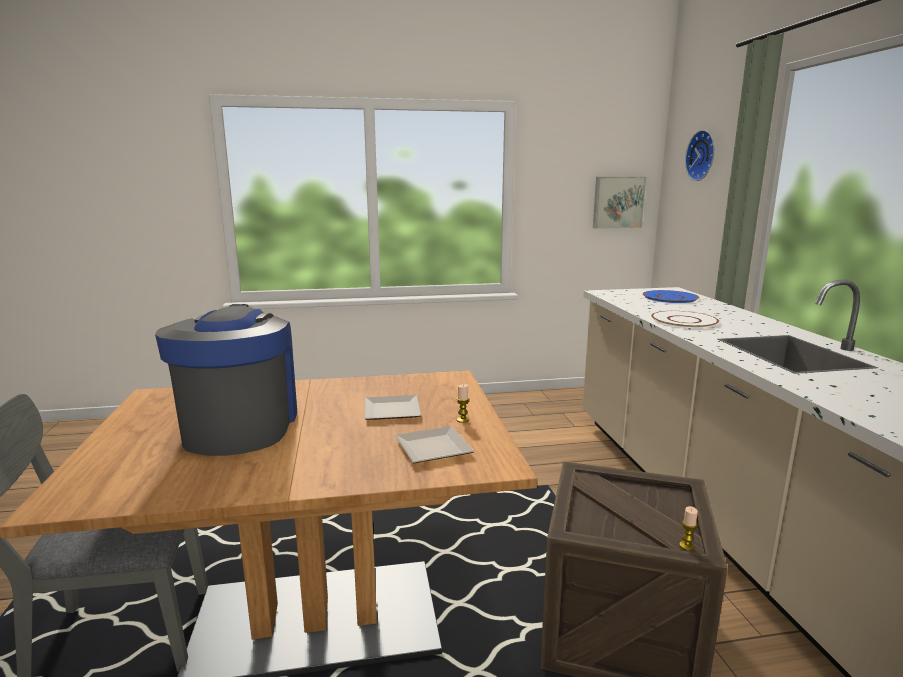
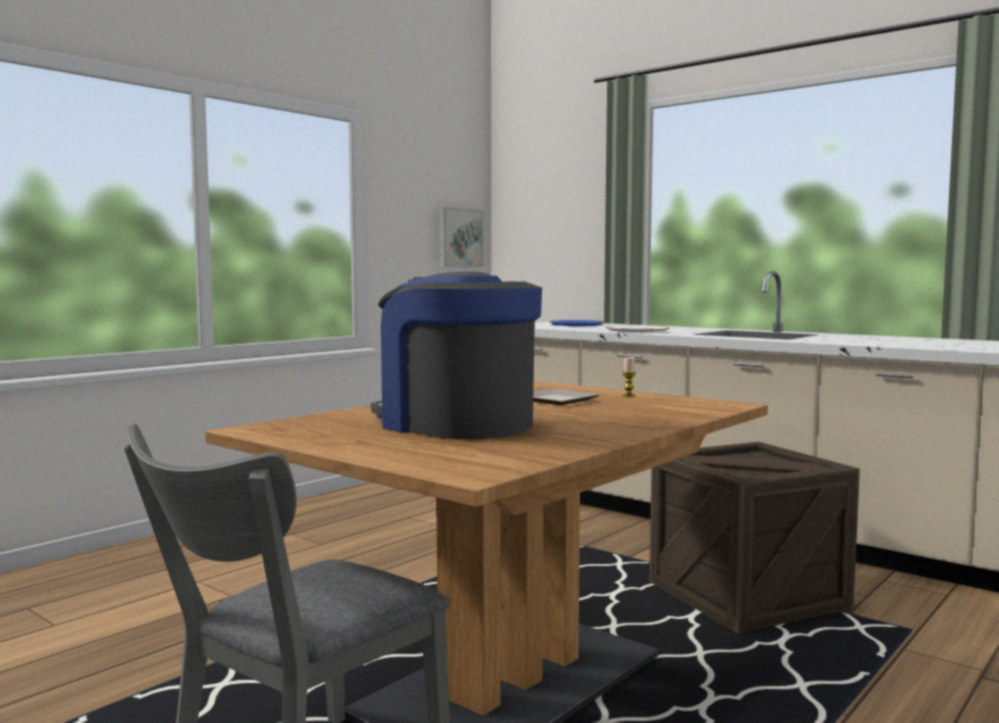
camera: 40 degrees left, 10 degrees down
plate [395,426,474,464] -> none
candle [679,506,698,551] -> none
wall clock [685,130,715,181] -> none

